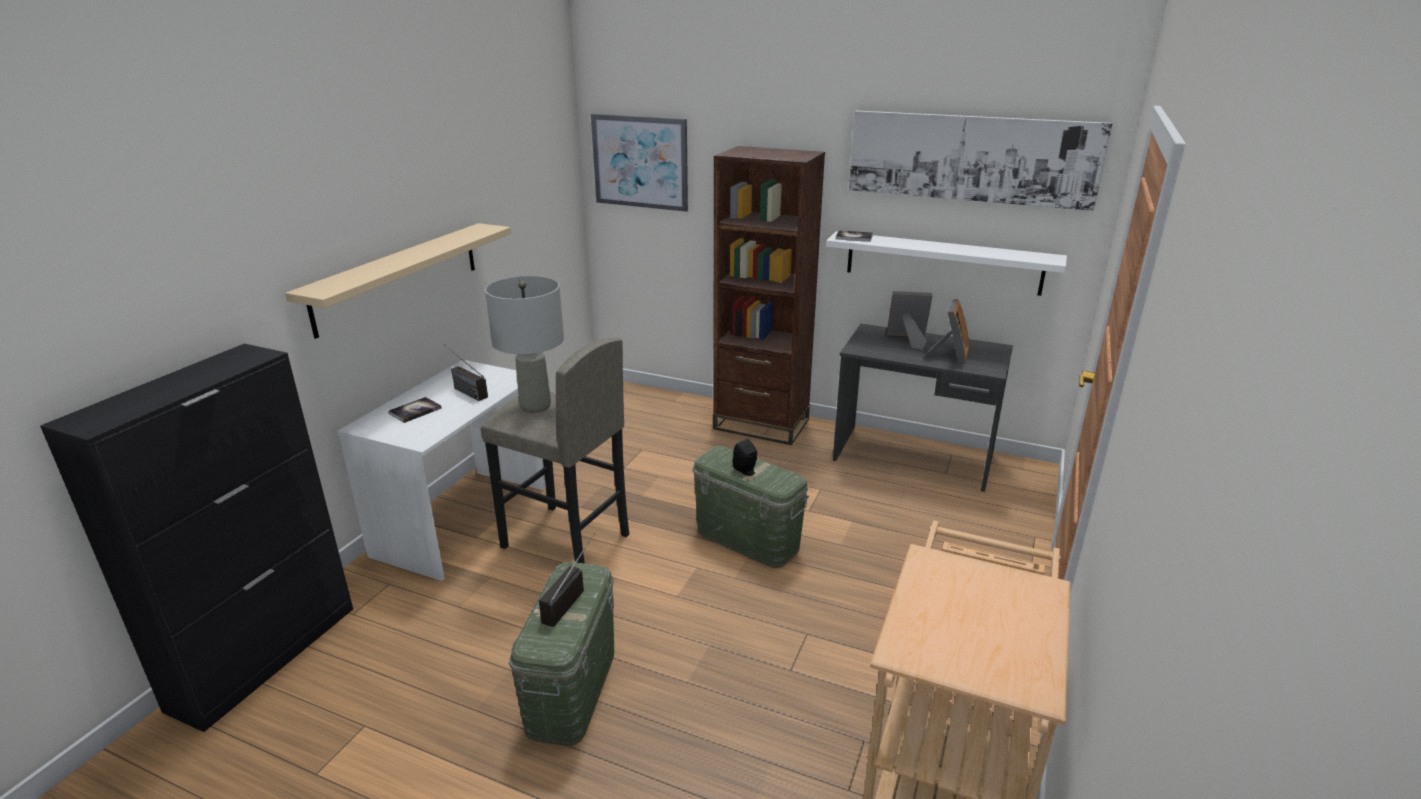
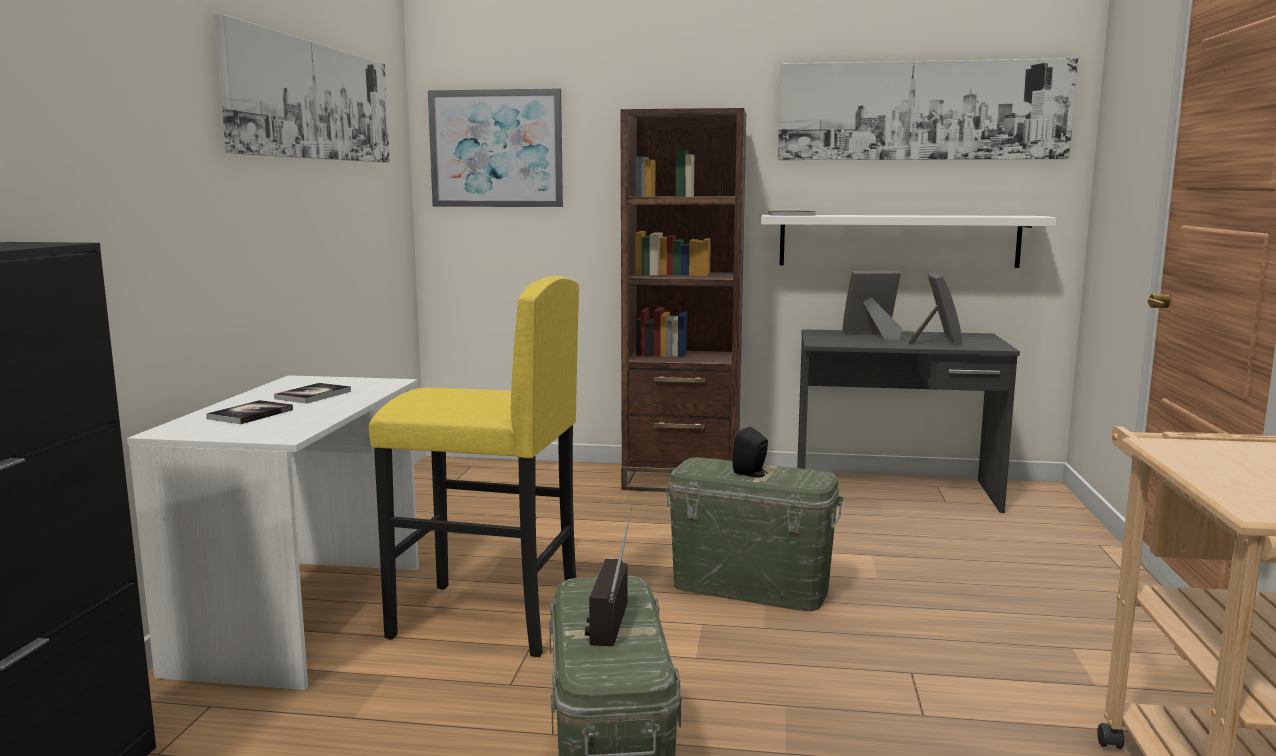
camera: 15 degrees left, 15 degrees down
beige shelf [285,223,511,339] -> none
radio [444,344,488,401] -> book [274,383,351,404]
grey stool [480,338,629,563] -> yellow stool [369,276,579,657]
grey table lamp [485,276,564,413] -> none
none -> picture [214,14,390,162]

